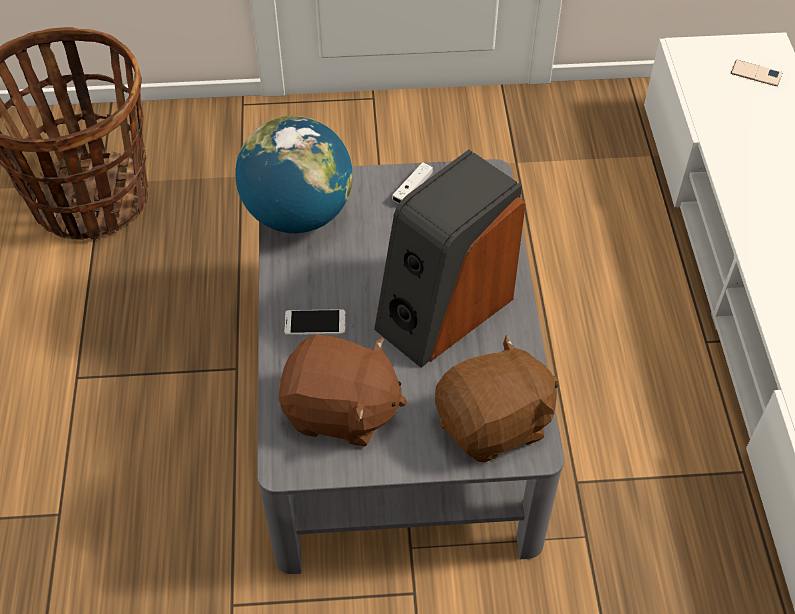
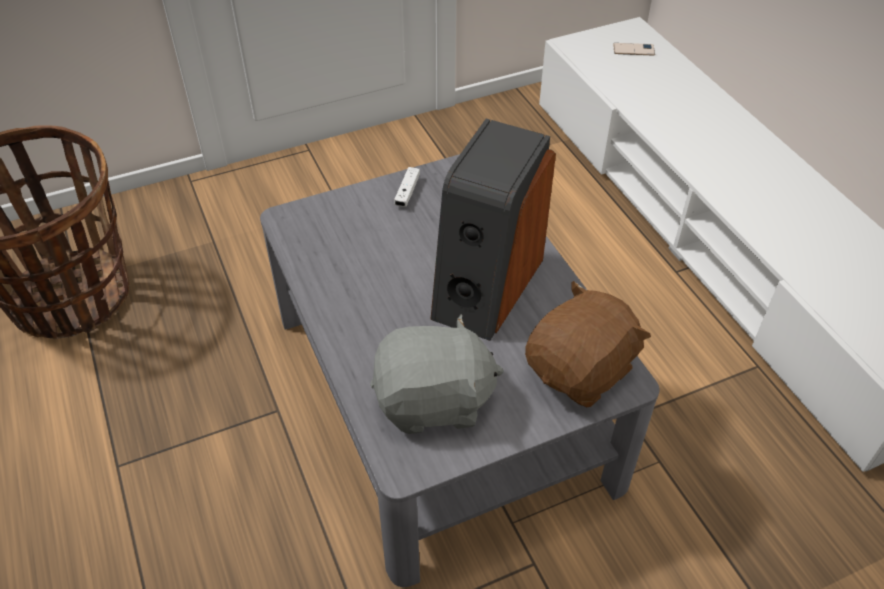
camera: 20 degrees left, 5 degrees down
globe [235,116,353,233] -> none
brown plush toy [279,335,407,446] -> grey plush toy [370,314,504,434]
phone [284,309,346,335] -> none

